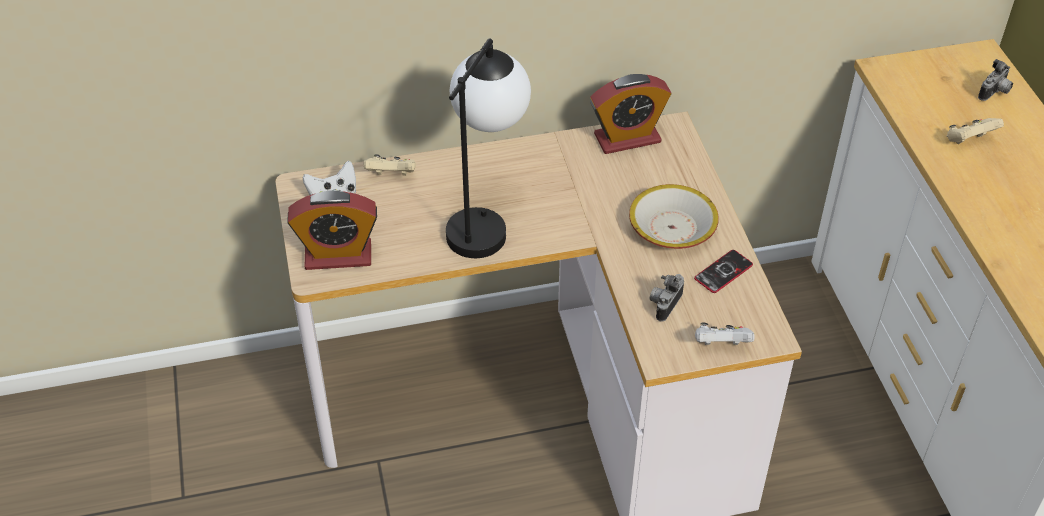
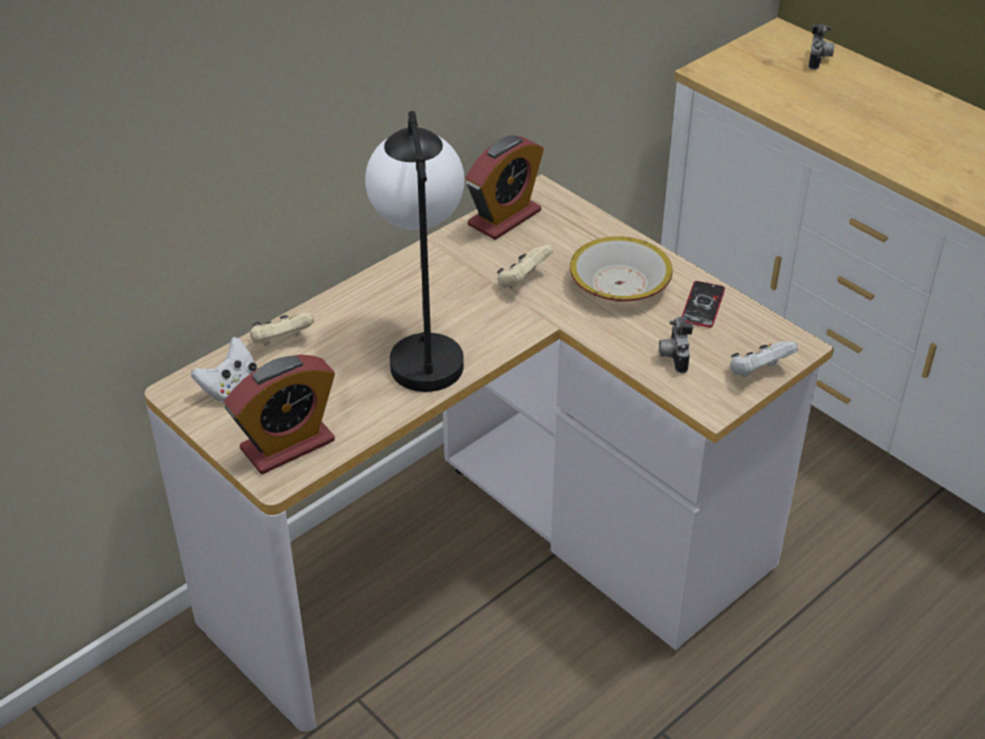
camera: 30 degrees left, 5 degrees down
beige game controller [947,118,1004,144] -> beige game controller moved to [497,245,553,289]

